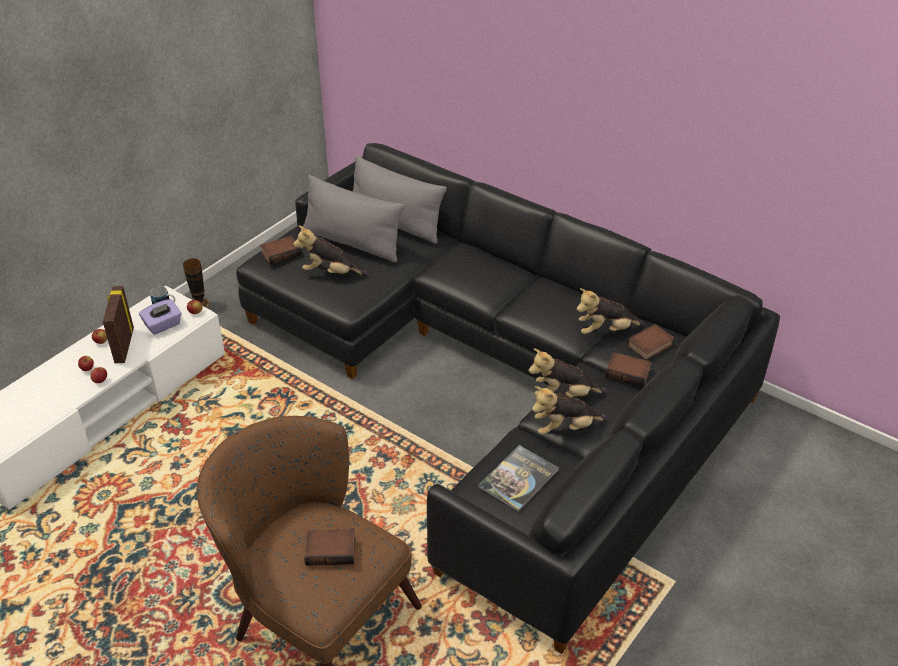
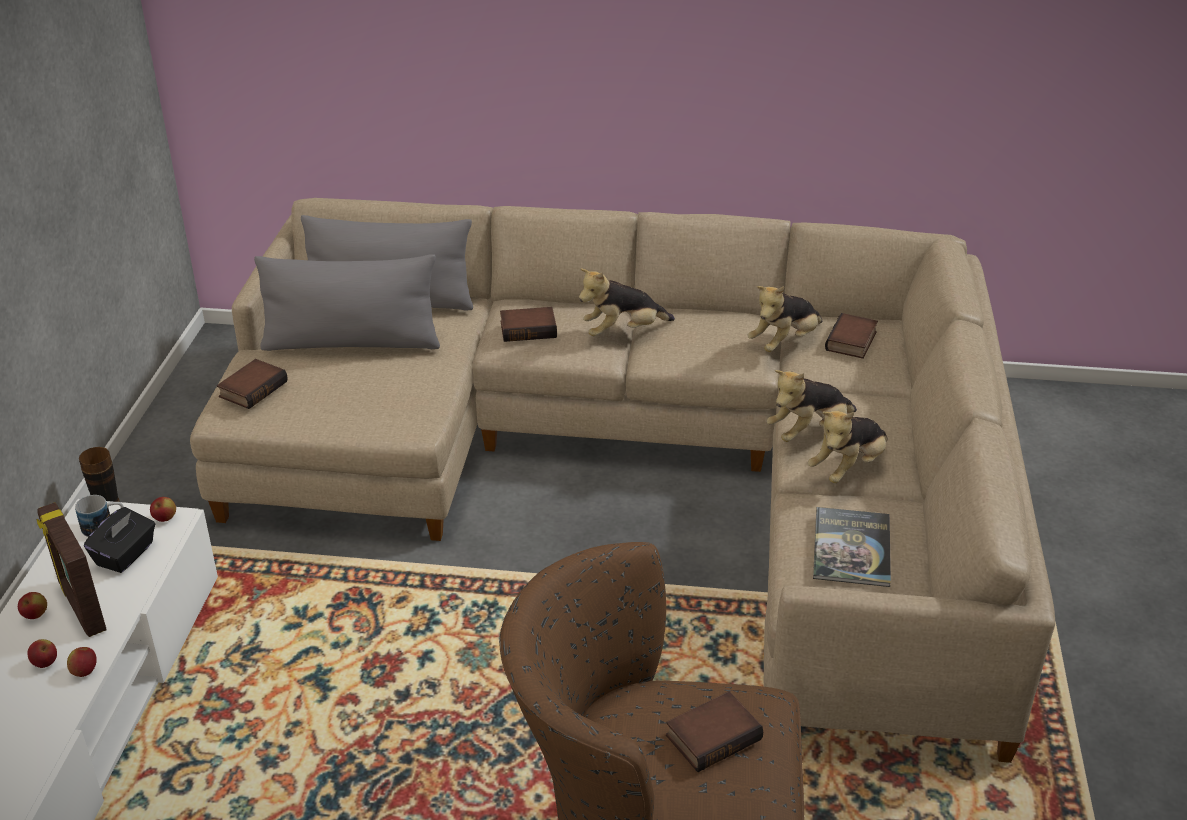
camera: 30 degrees left, 5 degrees down
purple tissue box [139,299,182,335] -> black tissue box [84,507,155,573]
black sofa [236,143,780,654] -> beige sofa [190,198,1055,763]
plush toy [293,225,369,276] -> plush toy moved to [579,268,675,336]
book [605,352,652,387] -> book moved to [500,307,557,342]

